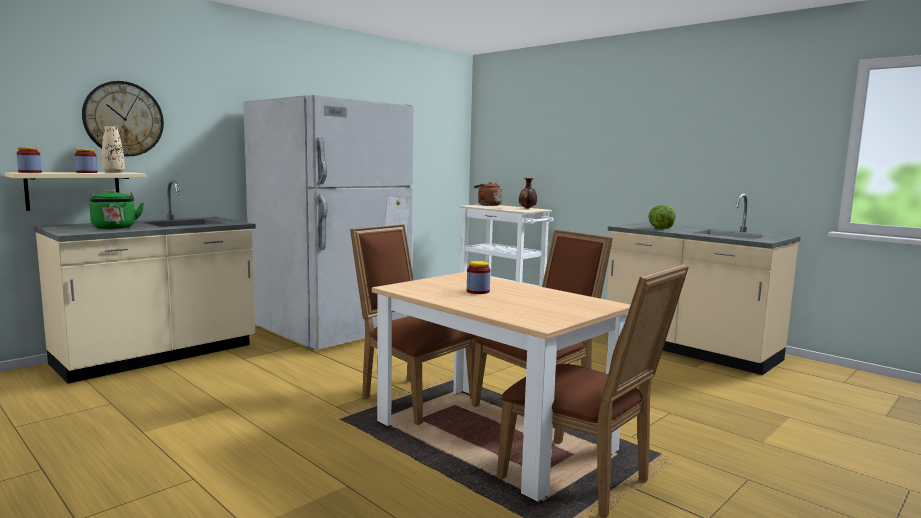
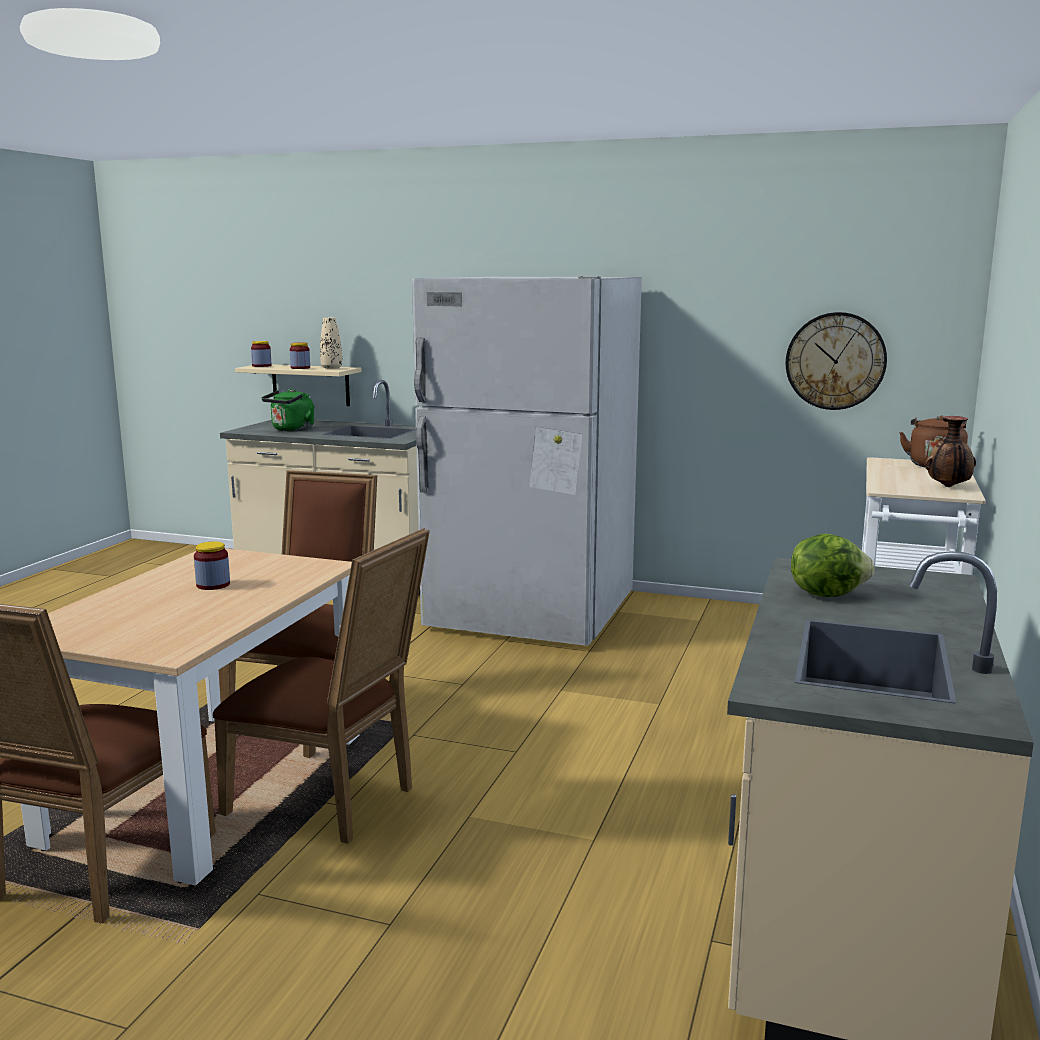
camera: 65 degrees right, 5 degrees up
wall clock [82,81,164,156] -> wall clock moved to [786,312,887,410]

